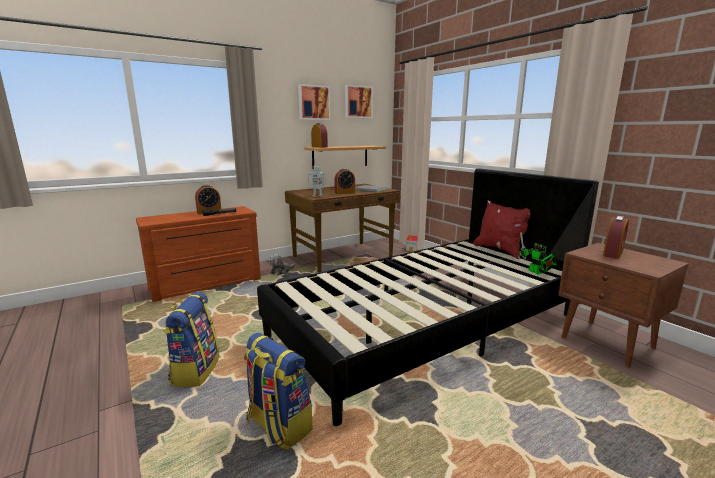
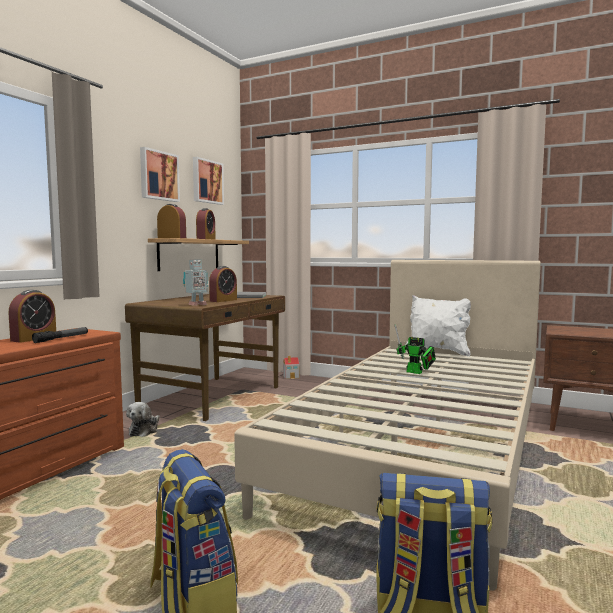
camera: 30 degrees left, 10 degrees down
black bed [257,168,599,426] -> beige bed [234,260,541,591]
red pillow [473,200,530,259] -> white pillow [406,295,471,357]
toy robot [519,232,557,274] -> toy robot moved to [395,325,436,374]
alarm clock [603,216,629,259] -> alarm clock moved to [196,208,216,240]

